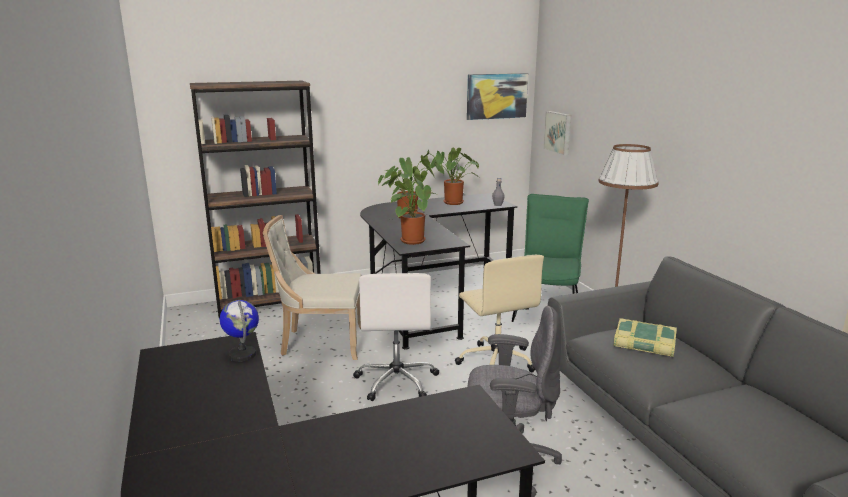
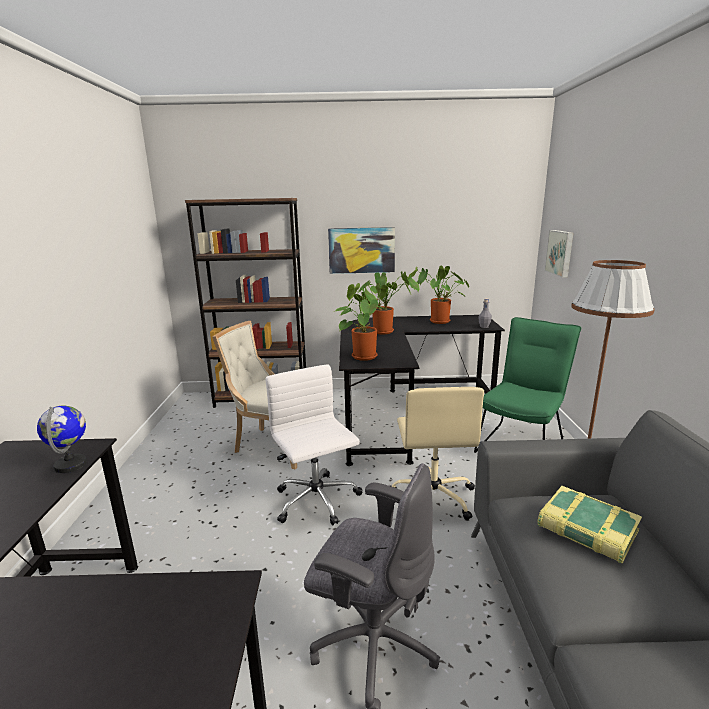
camera: 20 degrees right, 0 degrees up
white office chair [353,273,440,401] -> white office chair turned 135 degrees clockwise [266,365,363,525]
picture [467,73,528,120] -> picture moved to [328,227,395,274]

